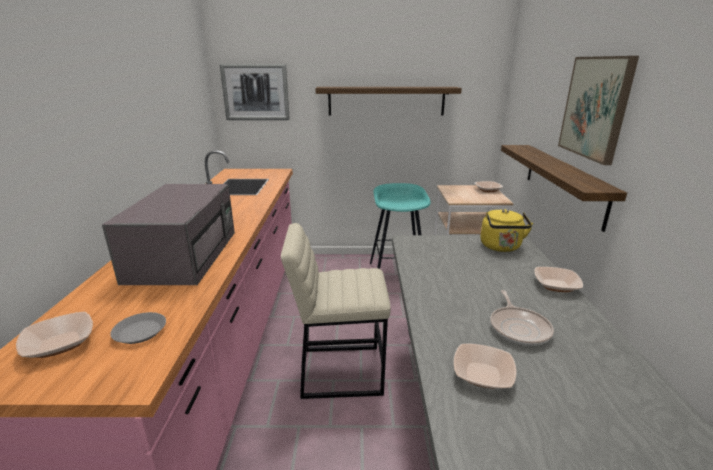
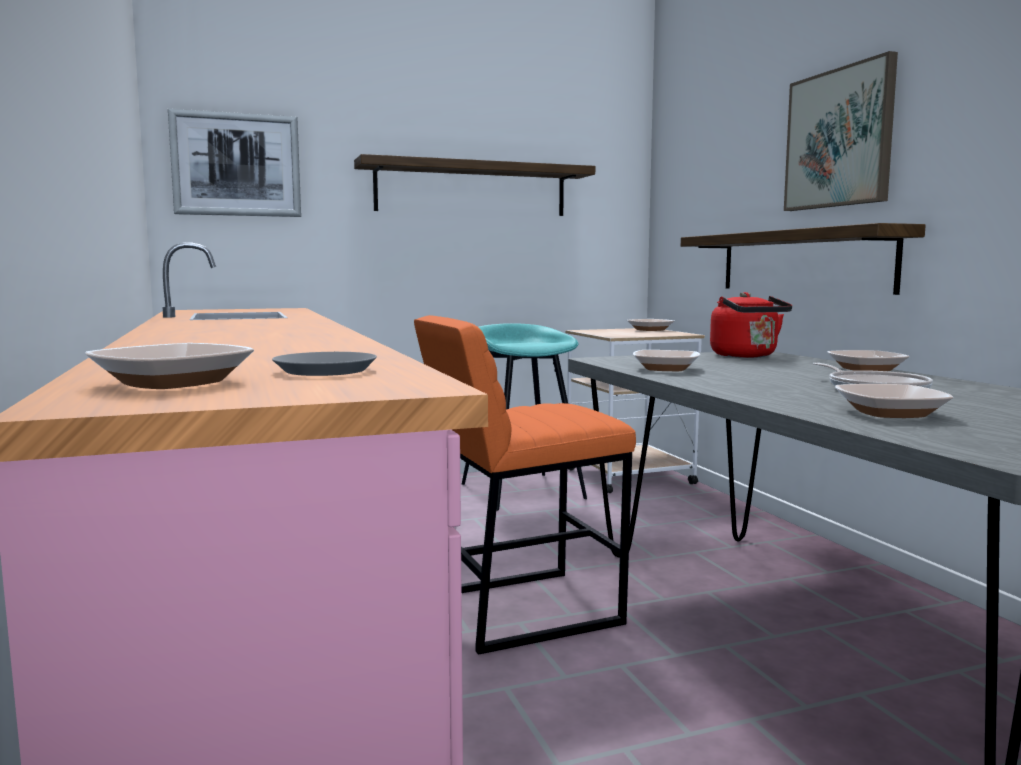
camera: 20 degrees left, 15 degrees down
grey microwave [102,184,235,286] -> none
beige chair [281,223,391,399] -> orange chair [414,315,636,655]
yellow kettle [481,209,533,252] -> red kettle [710,292,792,358]
none -> bowl [633,350,700,371]

